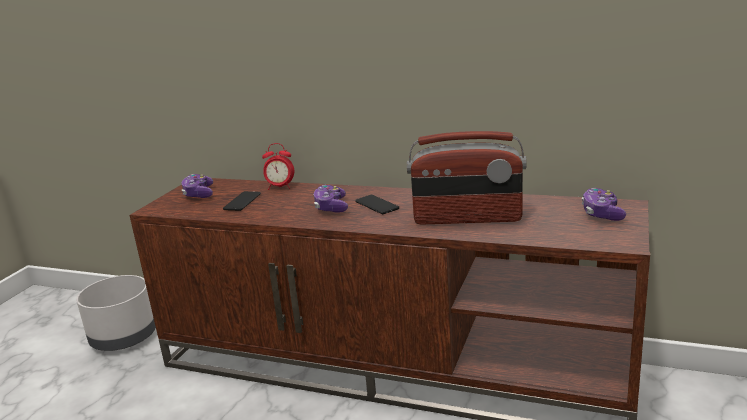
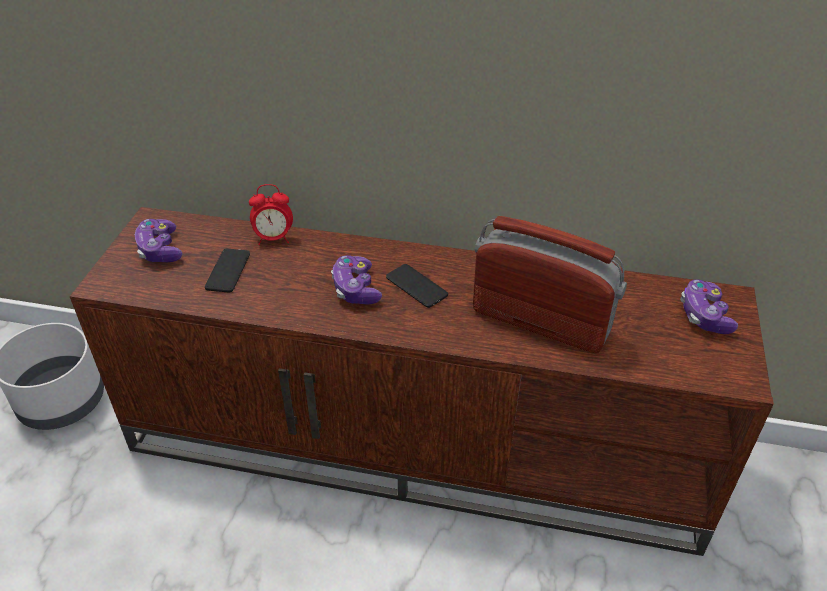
camera: 10 degrees left, 20 degrees up
radio [407,131,527,225] -> radio turned 150 degrees counterclockwise [473,216,627,353]

